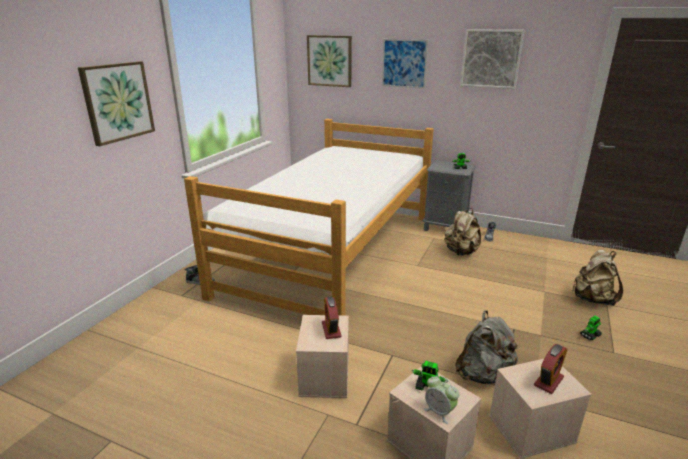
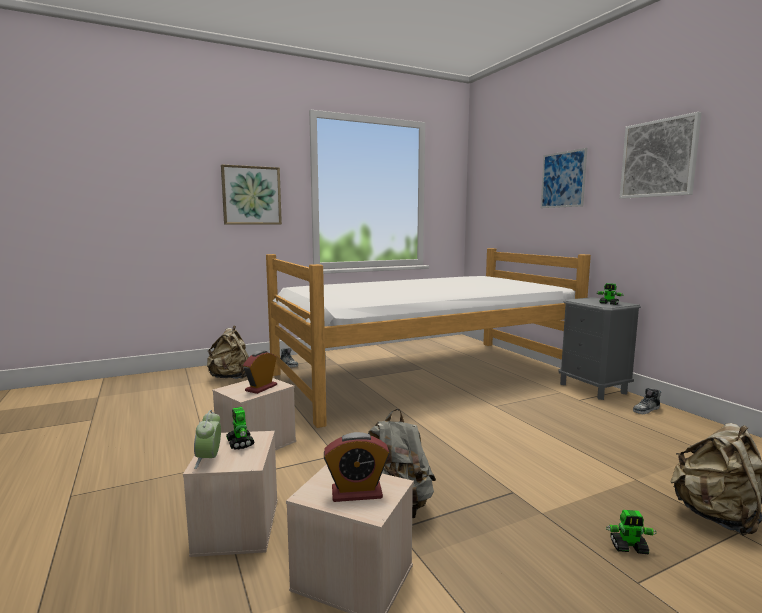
camera: 40 degrees right, 15 degrees down
picture [307,35,352,87] -> none
beige backpack [444,208,481,256] -> beige backpack moved to [207,326,249,379]

